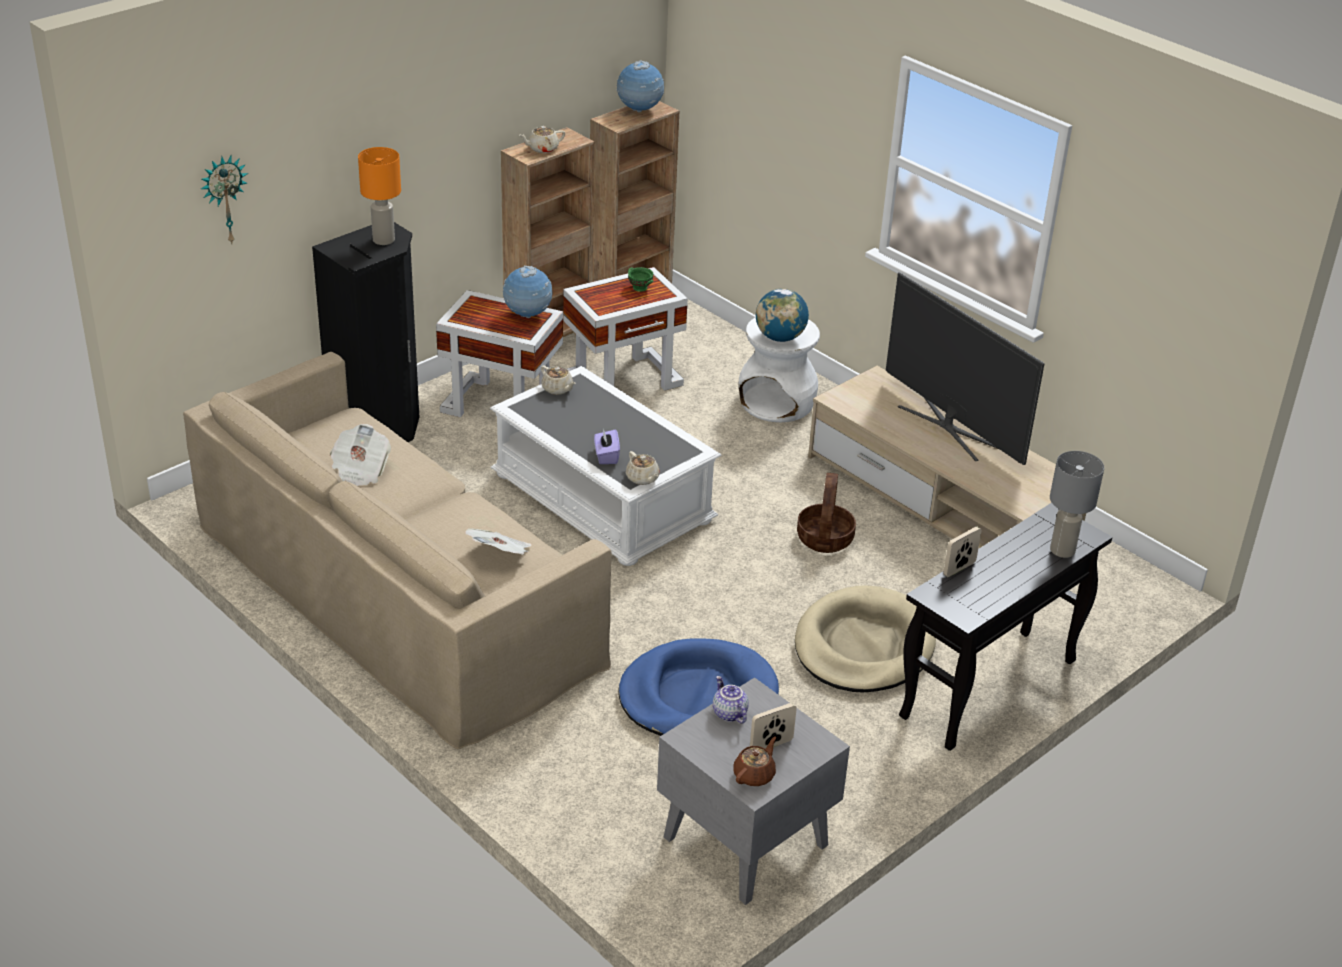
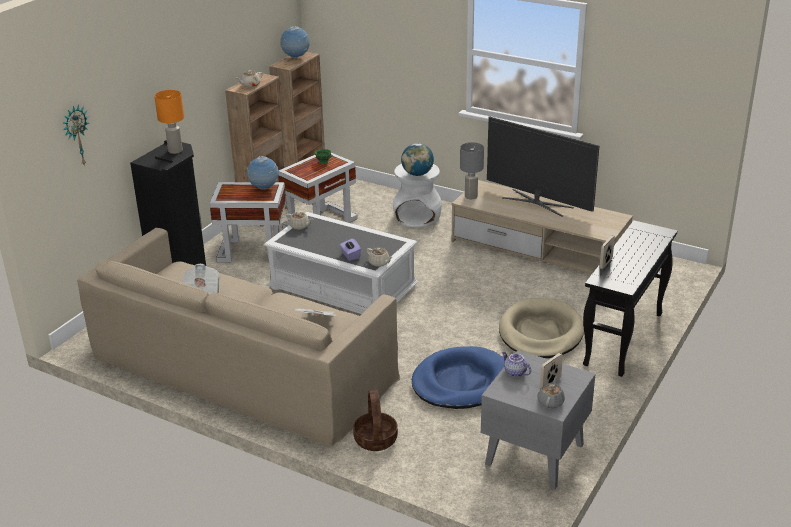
camera: 15 degrees left, 5 degrees down
brown teapot [733,736,776,786] -> grey teapot [537,376,565,408]
basket [797,473,856,553] -> basket moved to [353,390,398,451]
grey table lamp [1050,451,1104,558] -> grey table lamp moved to [460,142,484,199]

